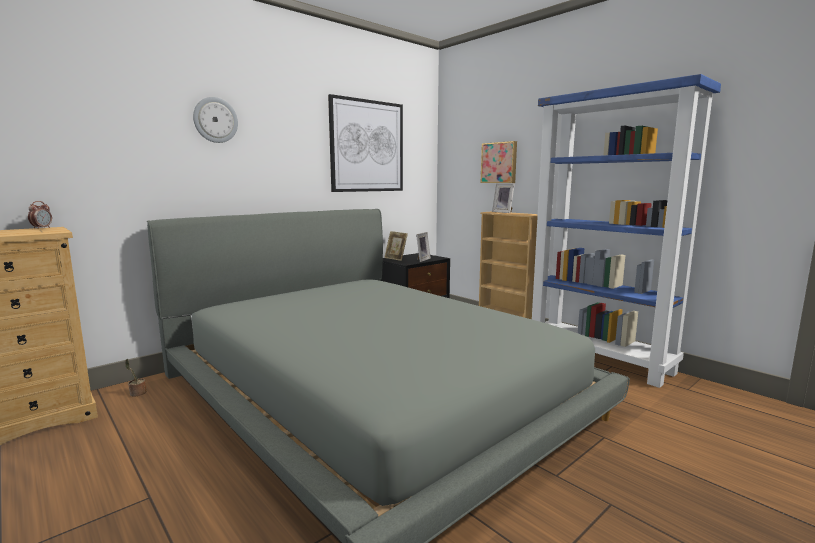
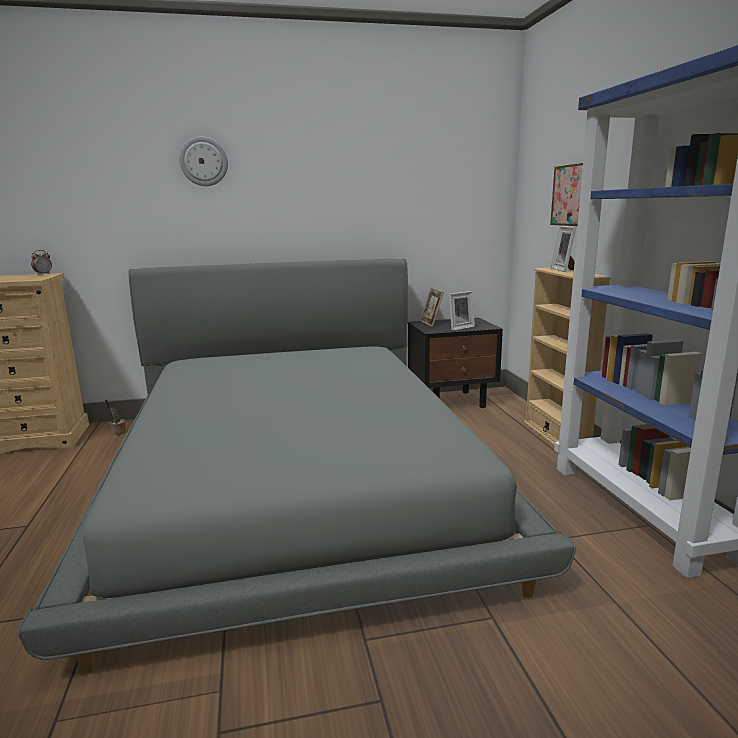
camera: 30 degrees right, 5 degrees up
picture [328,94,403,192] -> none

